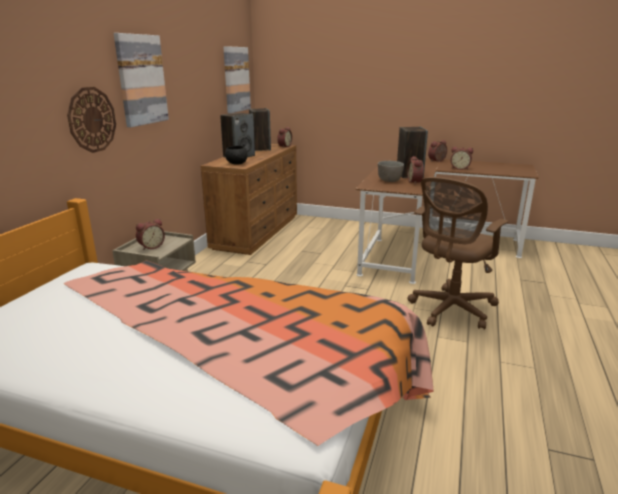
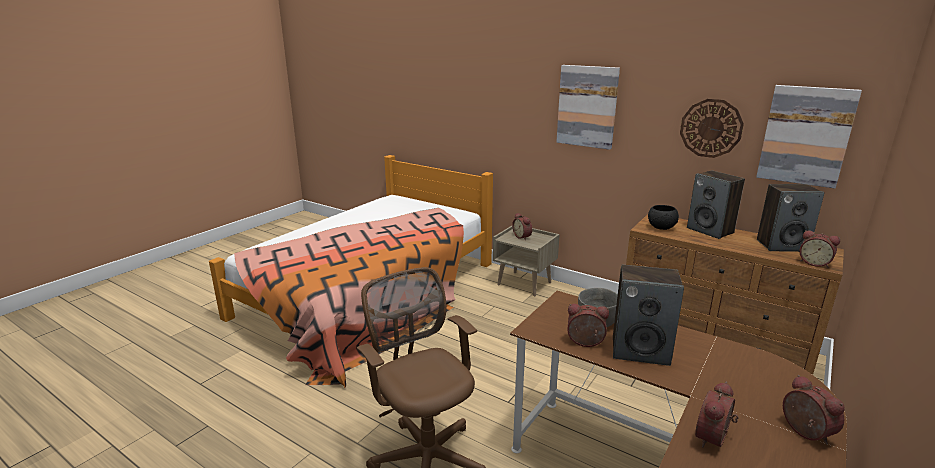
camera: 105 degrees right, 0 degrees up
wall clock [67,87,116,153] -> wall clock moved to [680,99,744,158]

